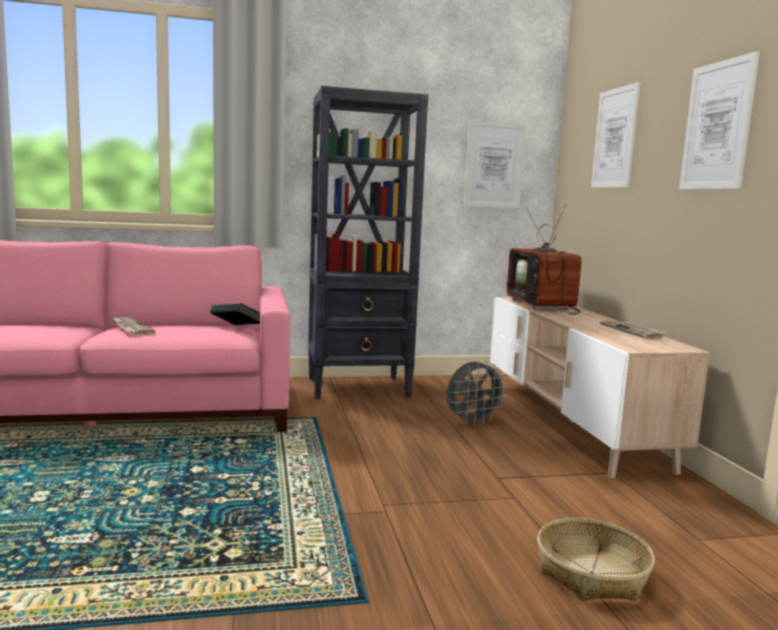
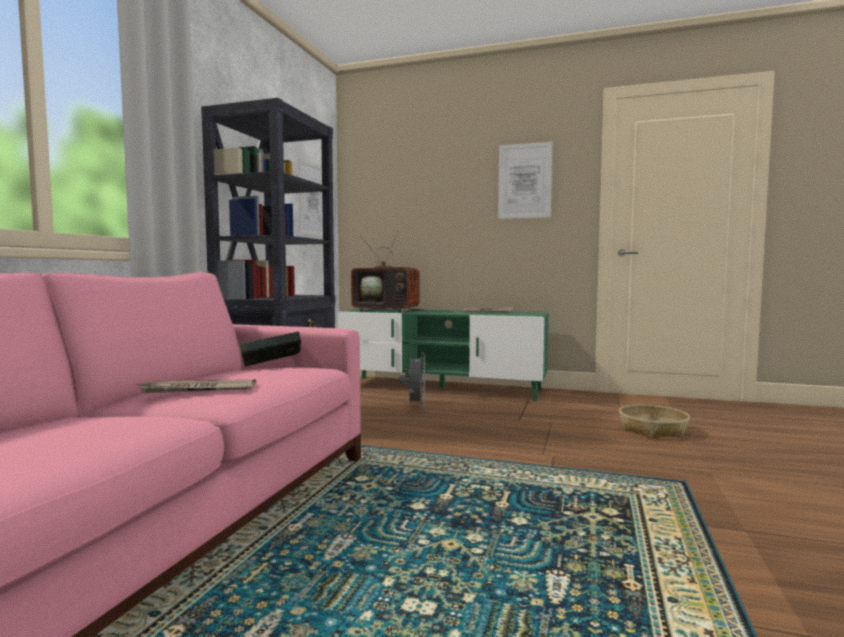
camera: 60 degrees left, 5 degrees down
beige tv stand [490,297,710,478] -> green tv stand [338,308,549,401]
picture [591,82,641,188] -> none

